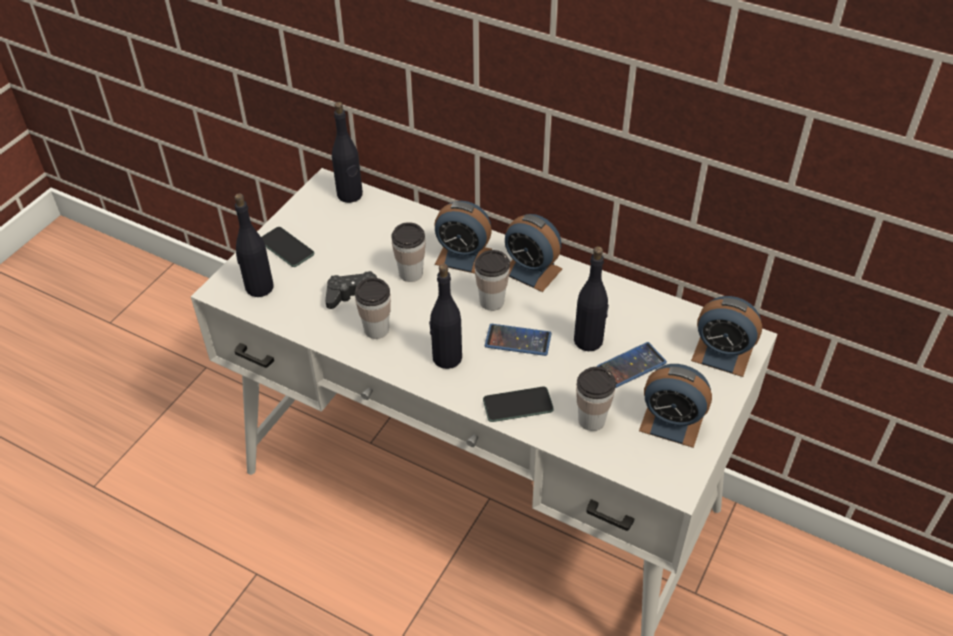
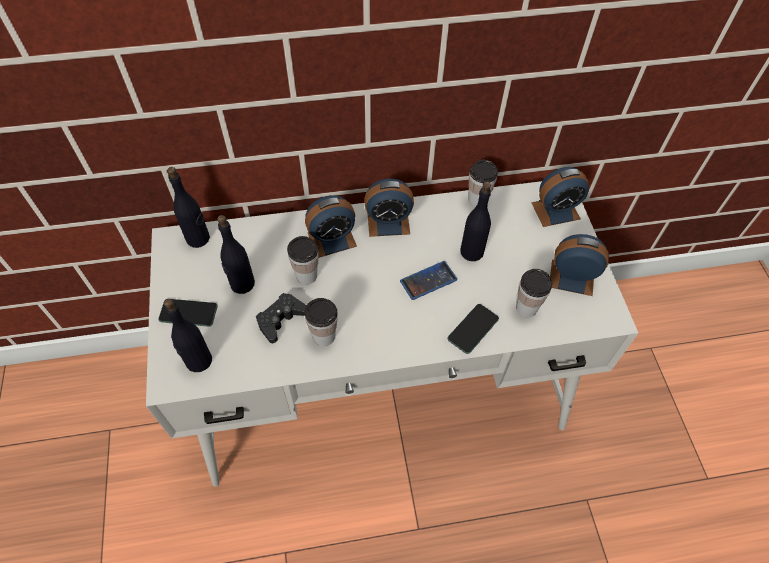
camera: 40 degrees left, 10 degrees up
black bottle [429,264,462,369] -> black bottle moved to [217,215,255,294]
cup [475,250,510,311] -> cup moved to [468,160,498,207]
phone [597,342,667,388] -> none
alarm clock [639,364,712,448] -> alarm clock turned 150 degrees counterclockwise [550,234,609,296]

